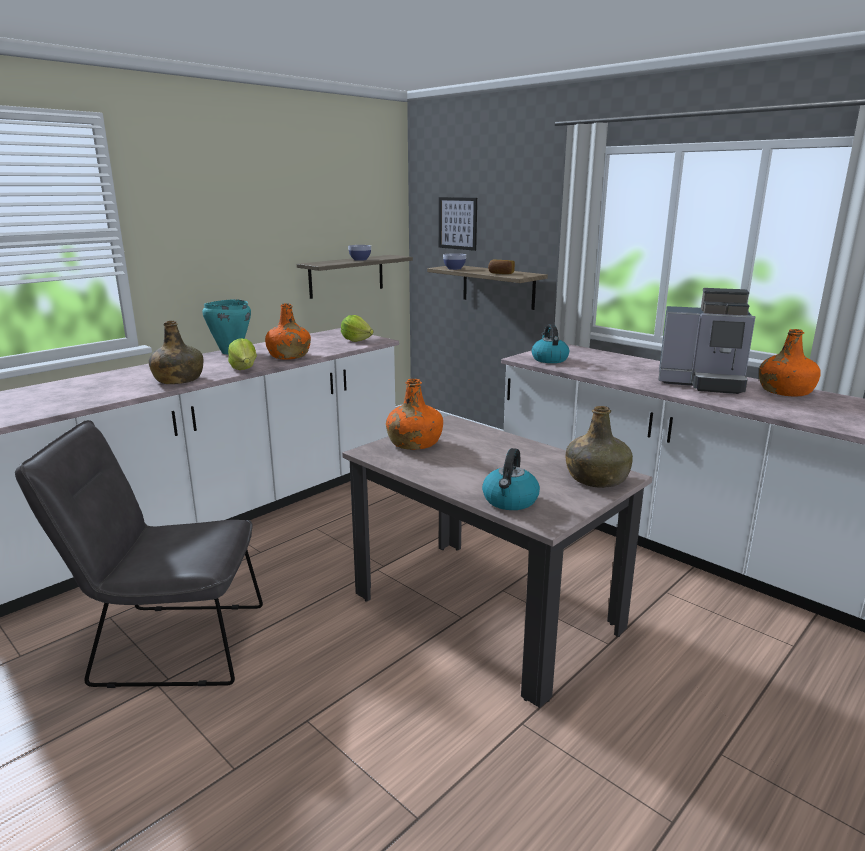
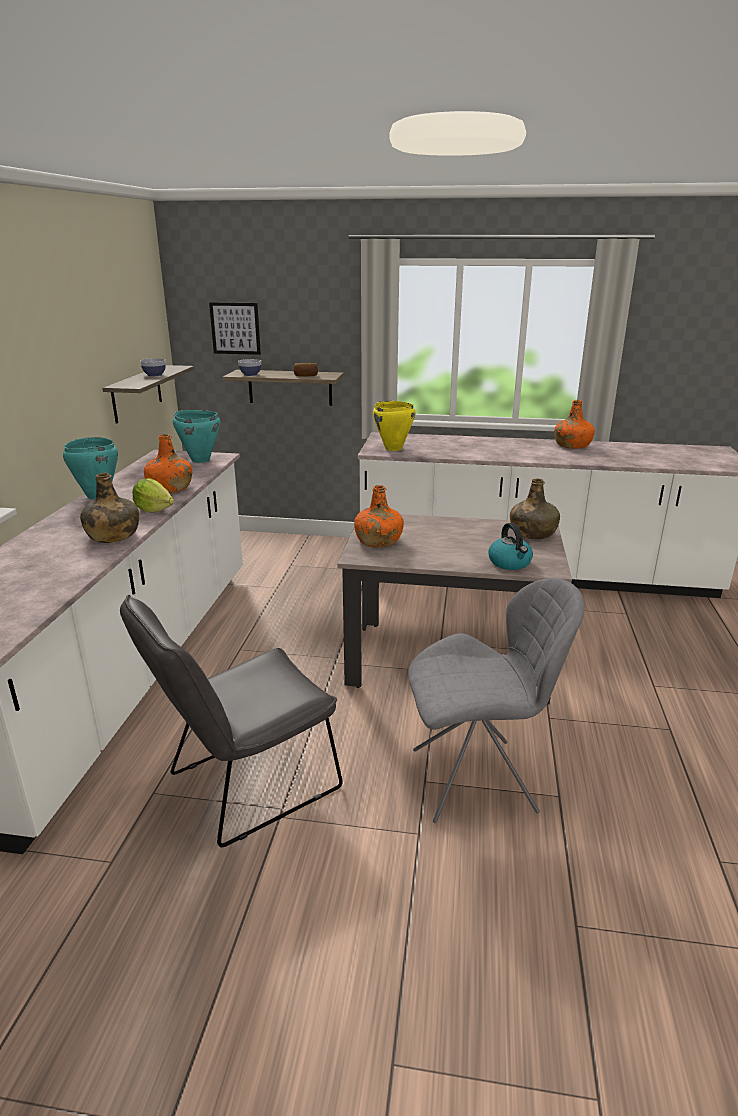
camera: 35 degrees left, 5 degrees up
lettuce [341,315,374,342] -> turquoise cooking pot [173,410,221,463]
kettle [531,324,569,363] -> yellow cooking pot [373,401,416,451]
coffee machine [658,288,756,394] -> none
none -> grey chair [408,577,585,823]

